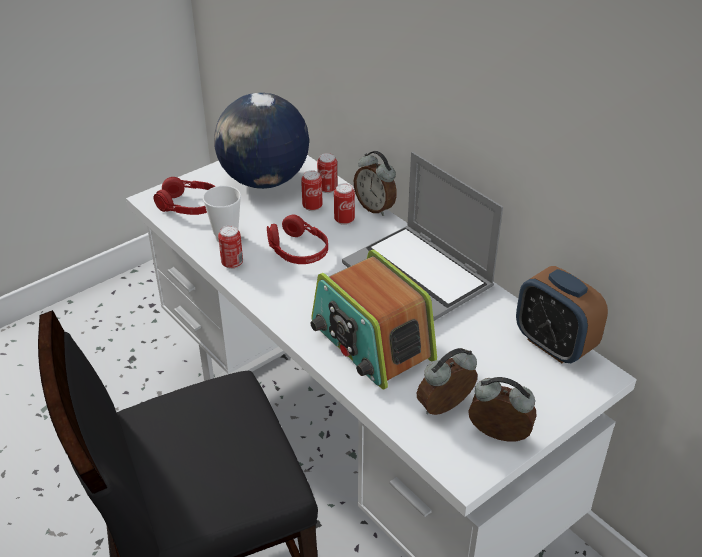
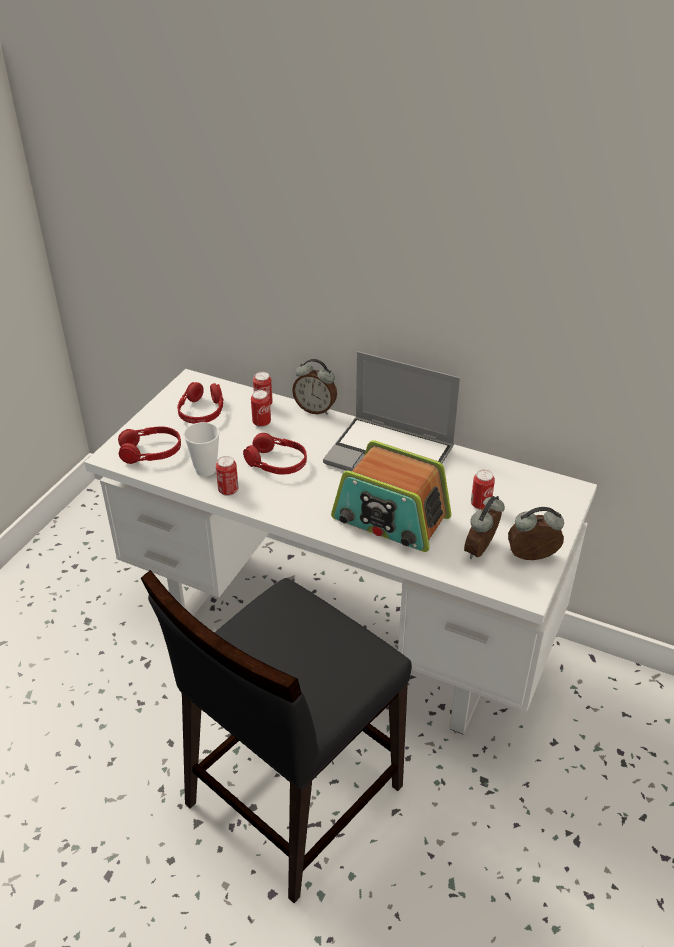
camera: 25 degrees left, 0 degrees up
globe [214,93,309,189] -> red headphones [177,382,224,424]
can [334,183,355,225] -> can moved to [471,470,495,510]
alarm clock [516,266,608,363] -> none

